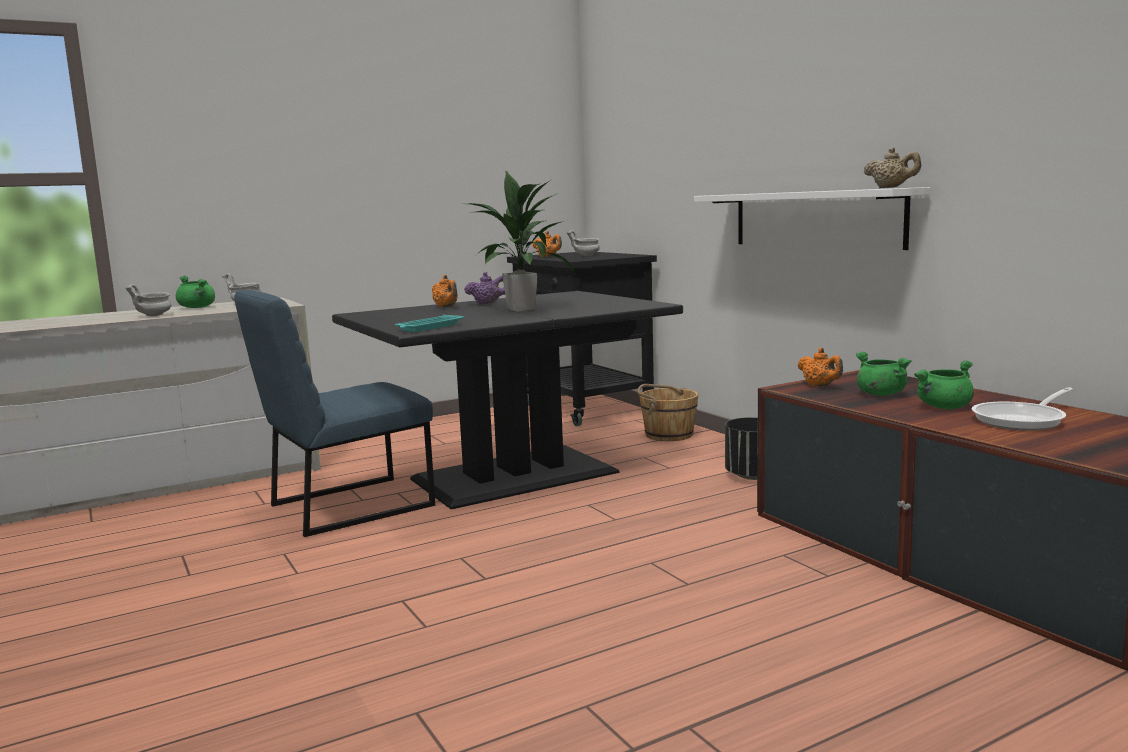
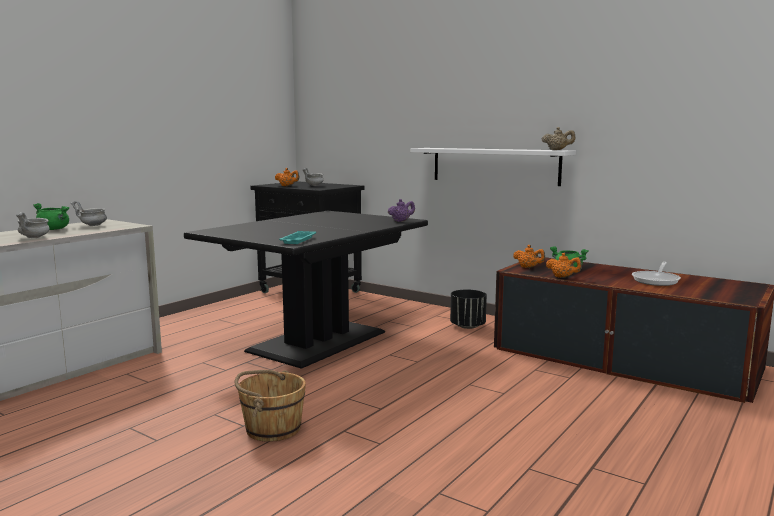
camera: 25 degrees left, 0 degrees up
blue chair [234,290,435,537] -> none
orange teapot [432,275,458,307] -> orange teapot moved to [546,253,582,278]
purple teapot [464,272,505,304] -> purple teapot moved to [388,199,415,222]
potted plant [469,170,576,312] -> none
brown bucket [637,384,698,441] -> brown bucket moved to [235,370,306,442]
green cooking pot [914,360,974,409] -> none

